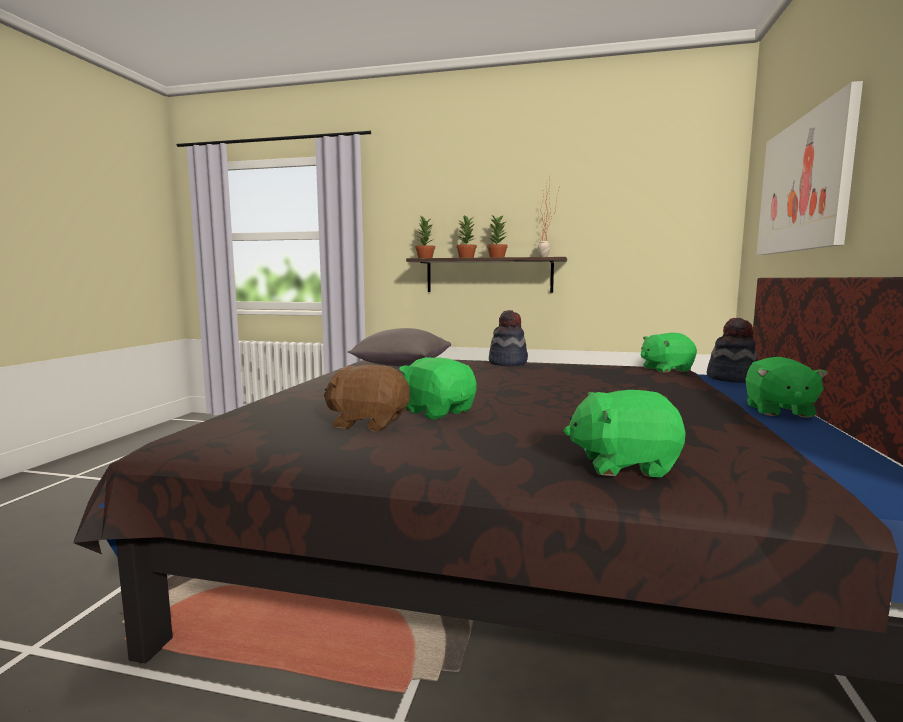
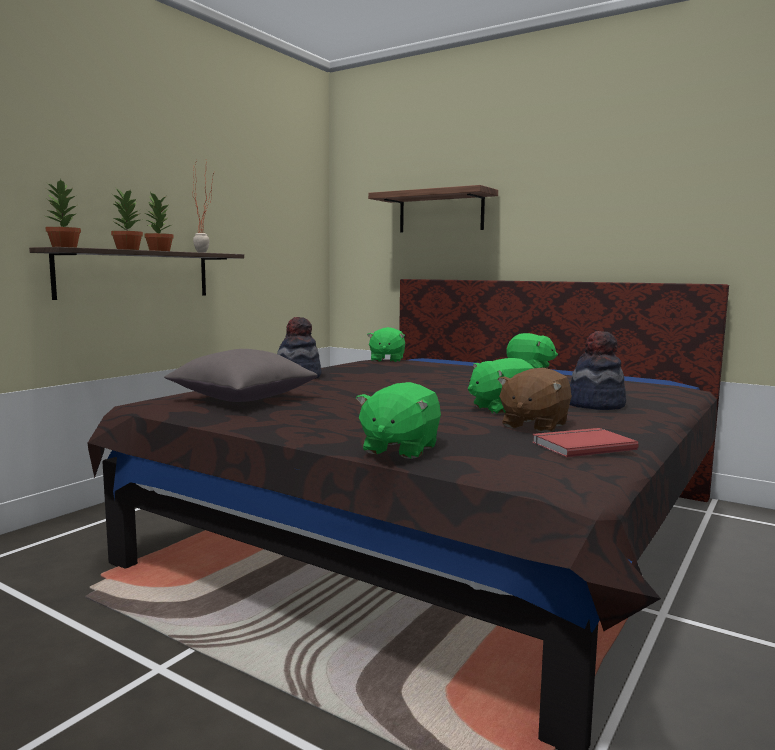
camera: 70 degrees left, 0 degrees up
green plush toy [564,390,686,477] -> green plush toy moved to [356,382,441,459]
hat [707,318,758,383] -> hat moved to [570,331,626,410]
picture [756,81,863,255] -> shelf [368,185,498,232]
none -> red book [532,428,638,458]

